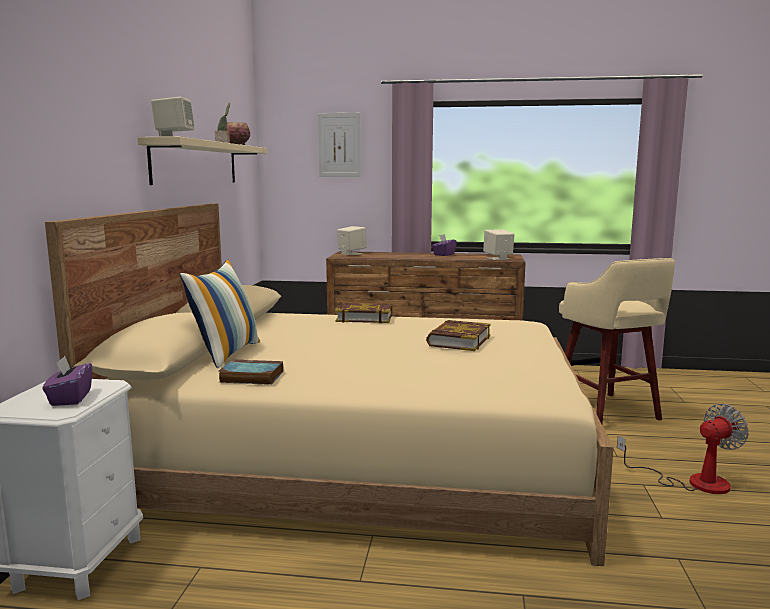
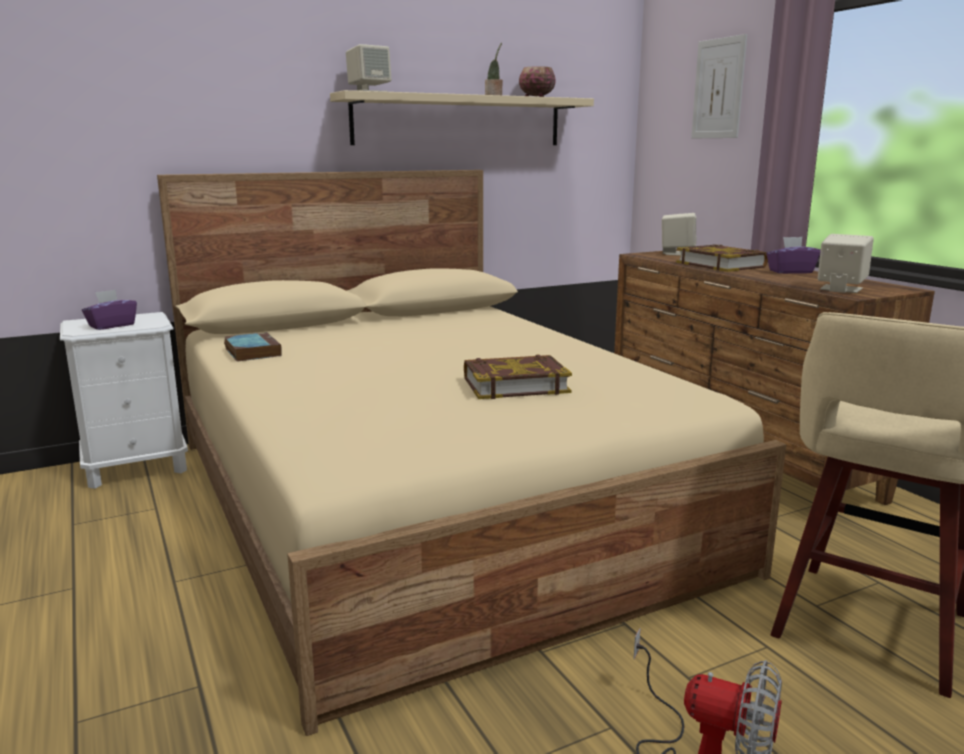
camera: 55 degrees right, 5 degrees up
pillow [180,259,260,368] -> none
book [335,302,393,323] -> book moved to [676,244,768,272]

